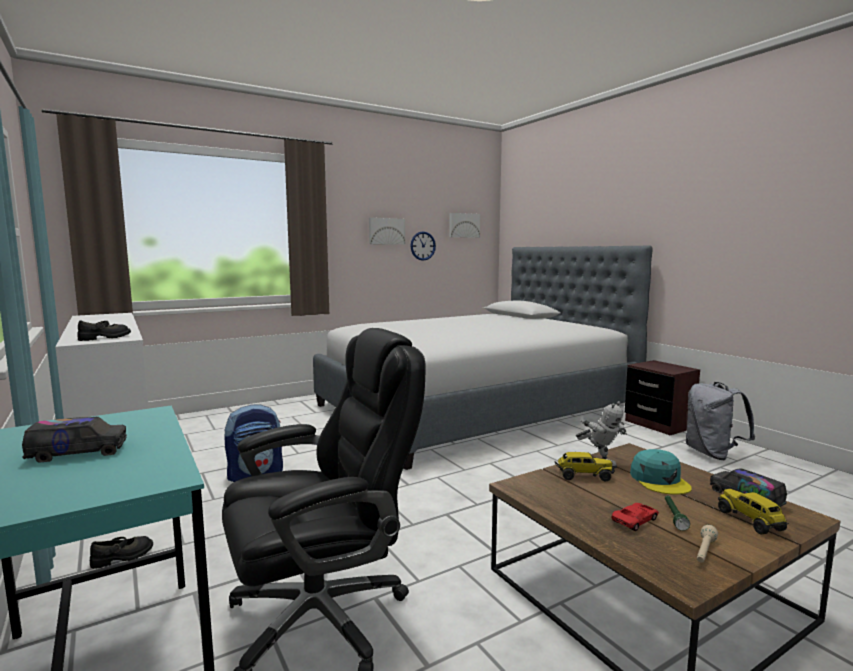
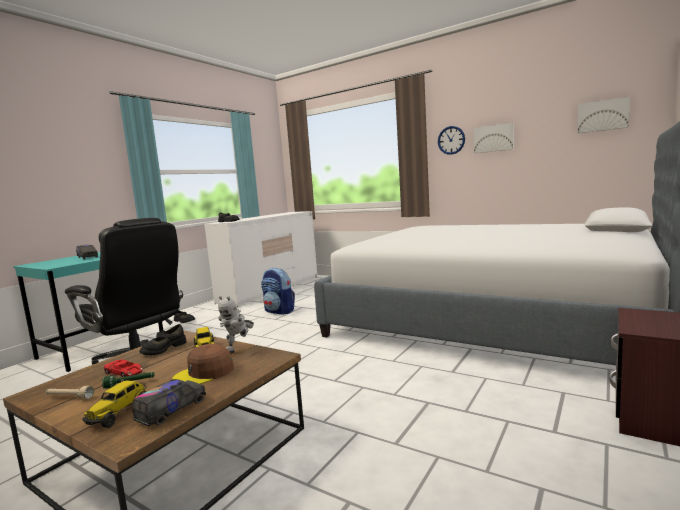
camera: 65 degrees right, 0 degrees up
wall clock [411,231,436,261] -> wall clock moved to [438,126,465,155]
turquoise cap [630,449,692,495] -> brown cap [172,344,234,384]
grey backpack [686,382,755,460] -> none
toy truck [718,489,789,534] -> toy truck turned 150 degrees clockwise [83,380,147,428]
none -> black shoe [140,324,186,355]

